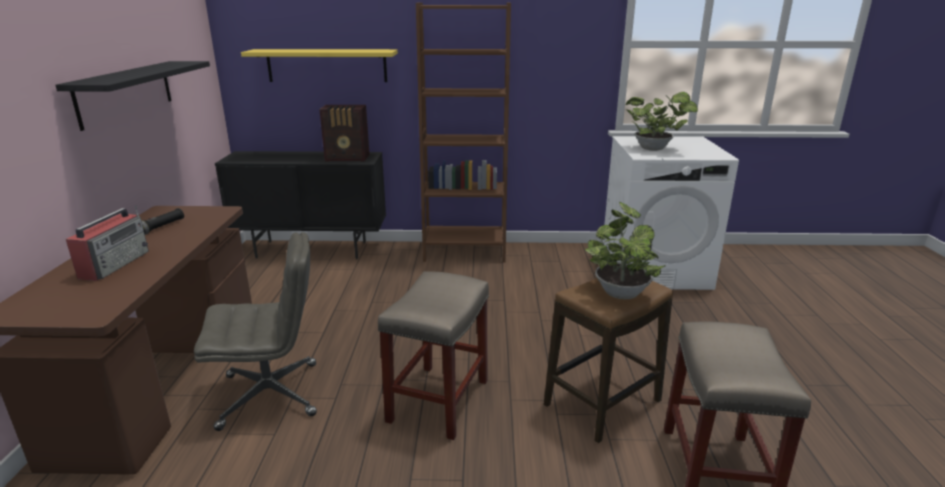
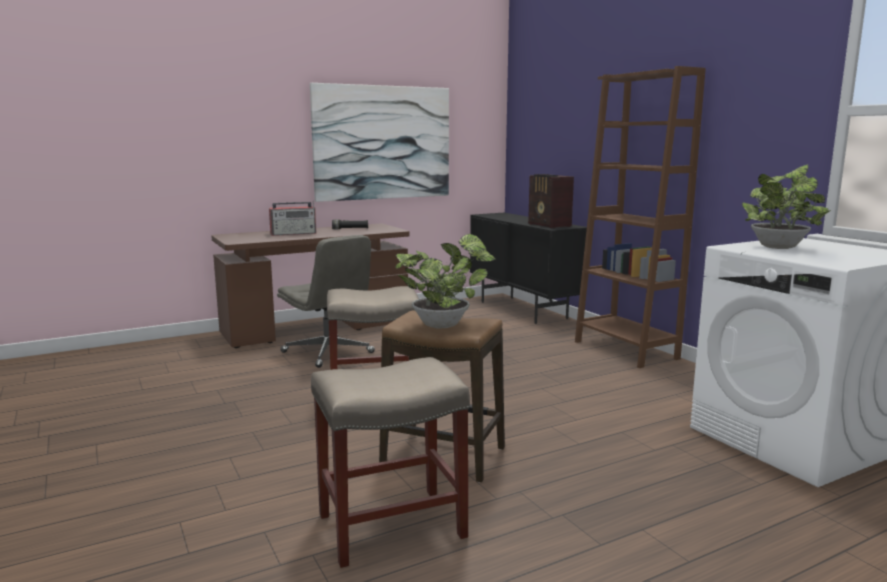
camera: 60 degrees right, 10 degrees down
black shelf [55,61,210,131] -> picture [310,83,449,202]
yellow shelf [241,49,398,82] -> none

